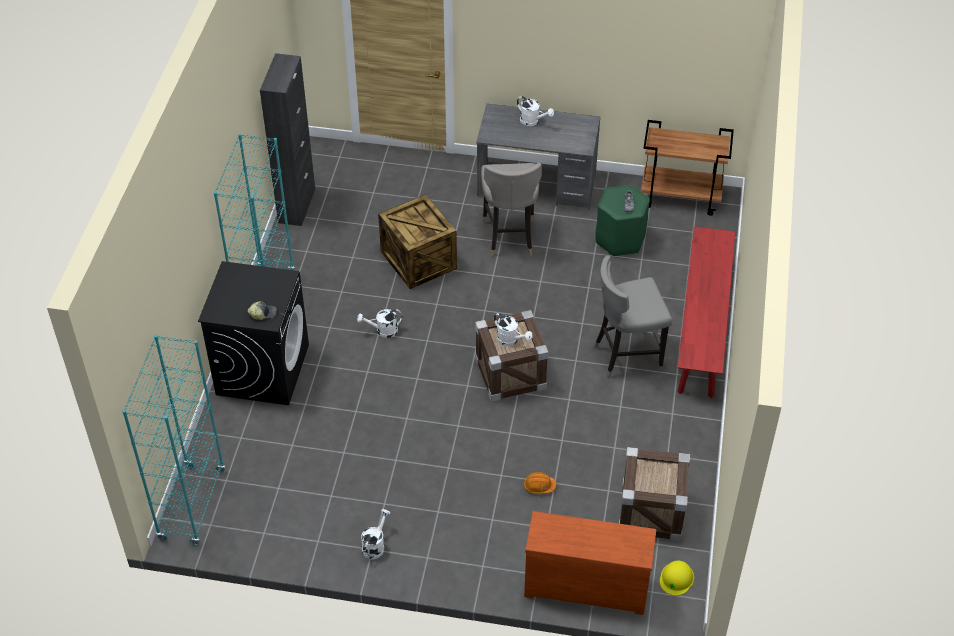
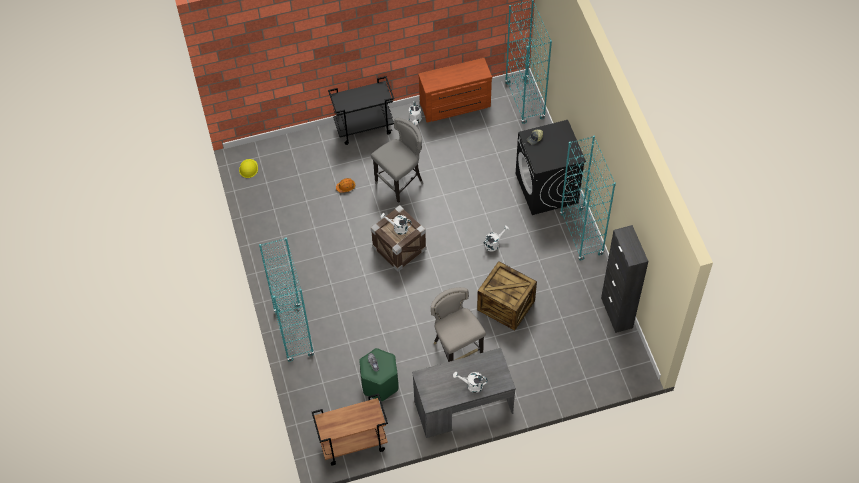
camera: 155 degrees right, 10 degrees up
brown dresser [524,511,656,615] -> brown dresser moved to [418,58,492,122]
grey stool [594,256,672,378] -> grey stool moved to [371,118,423,206]
crate [619,447,690,541] -> none
red bench [677,226,735,398] -> turquoise bookcase [259,237,314,362]
none -> black cart [328,76,394,145]

